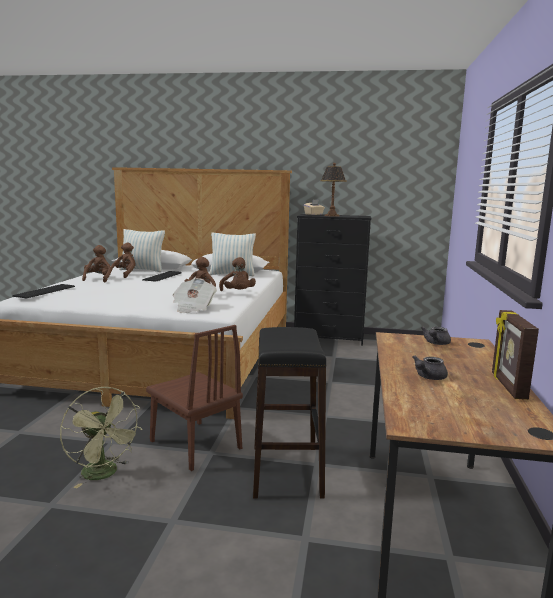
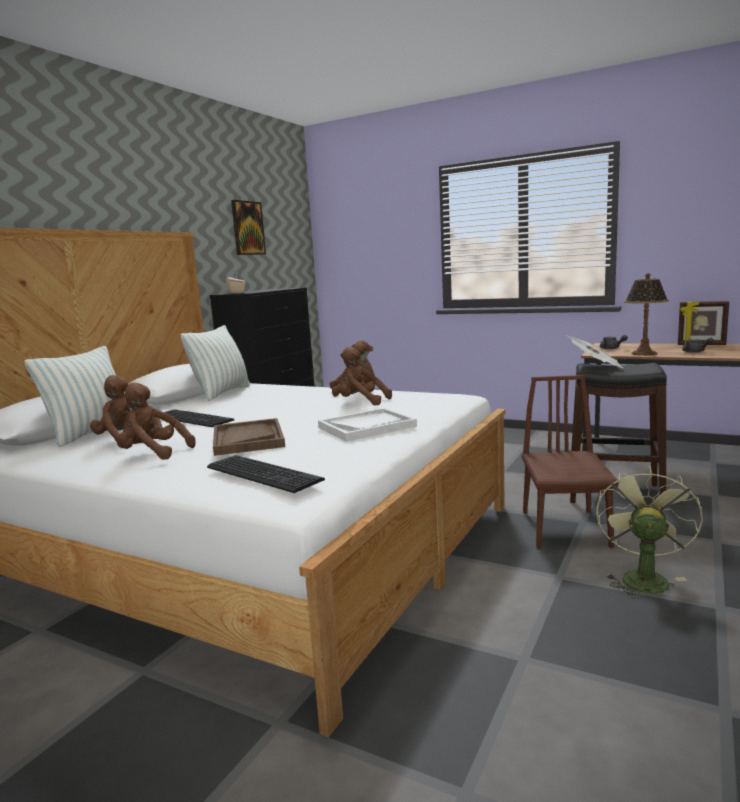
camera: 70 degrees left, 0 degrees up
green fan [60,387,142,488] -> green fan turned 45 degrees counterclockwise [596,466,703,599]
brown chair [146,325,243,471] -> brown chair turned 60 degrees counterclockwise [522,375,619,549]
newspaper [173,278,217,313] -> newspaper moved to [566,335,624,369]
table lamp [320,163,347,217] -> table lamp moved to [624,273,669,356]
none -> brown tray [213,418,285,456]
none -> picture [231,200,266,255]
none -> white tray [318,408,417,442]

